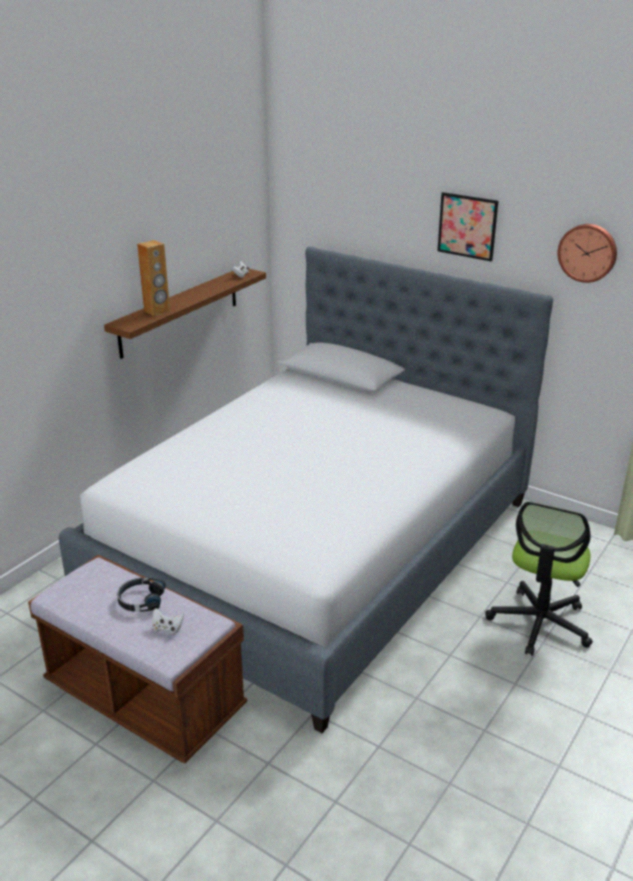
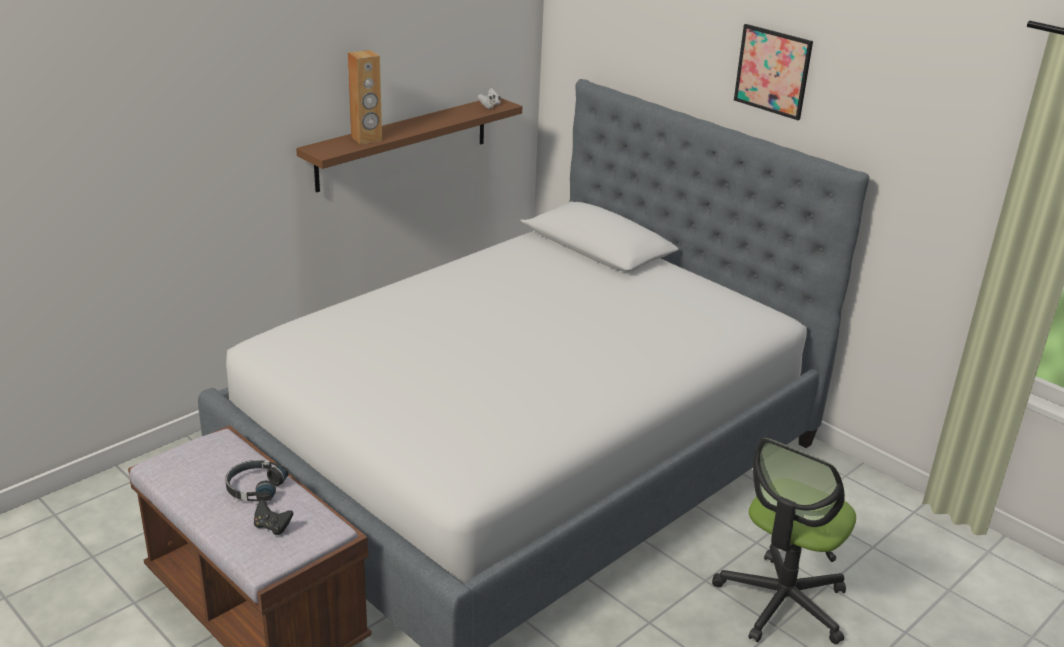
camera: 10 degrees right, 0 degrees up
white game controller [152,608,184,635] -> black game controller [254,499,293,535]
wall clock [558,224,617,283] -> none

